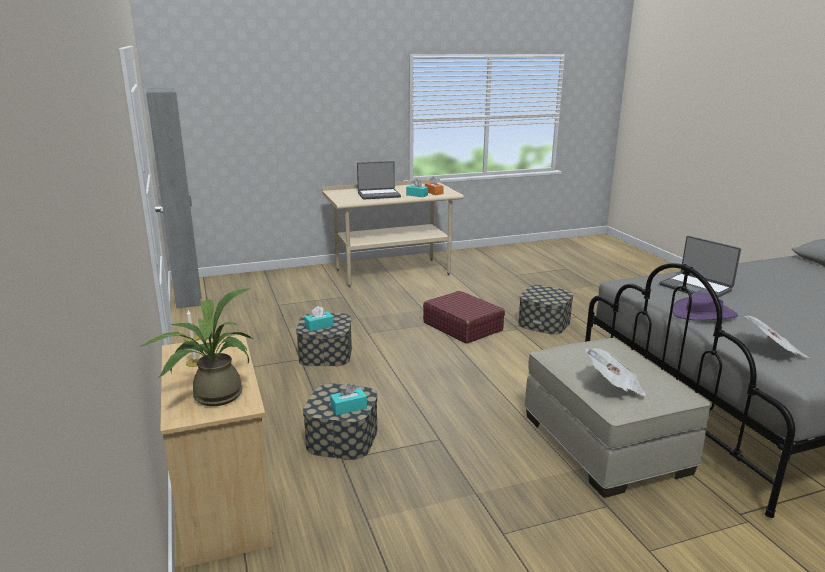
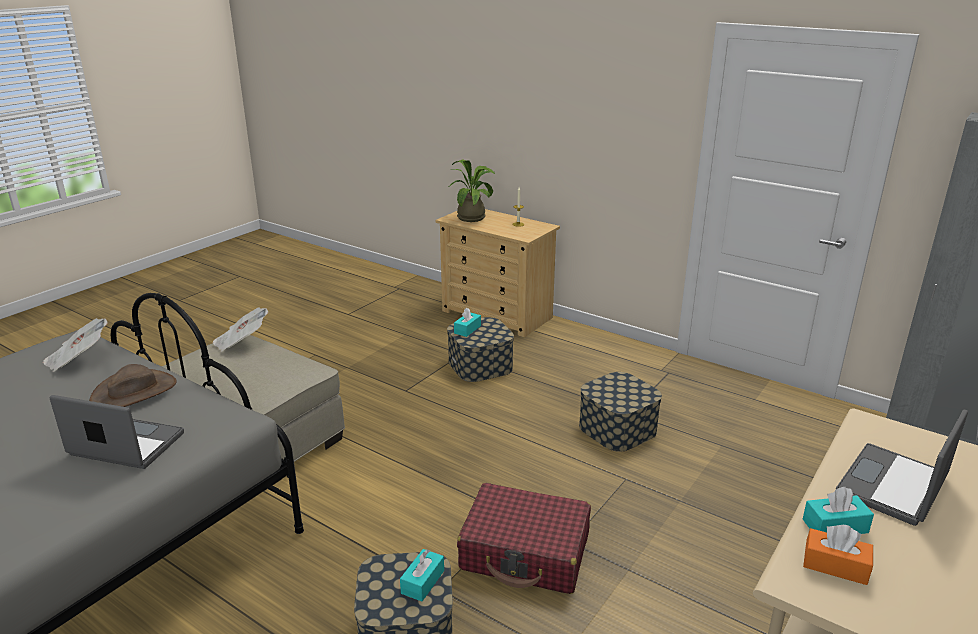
camera: 145 degrees right, 5 degrees up
turquoise tissue box [304,306,334,331] -> turquoise tissue box moved to [400,549,444,601]
purple hat [672,292,738,320] -> brown hat [89,364,177,407]

